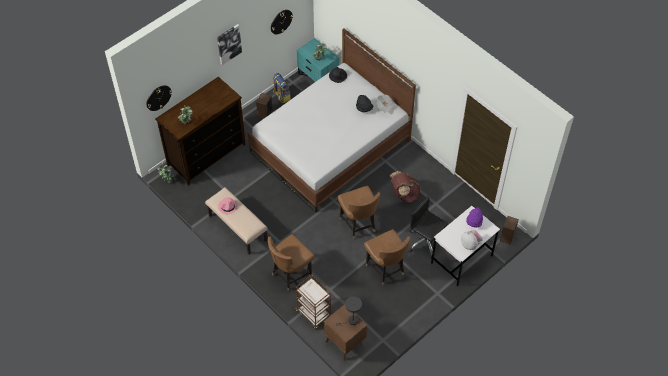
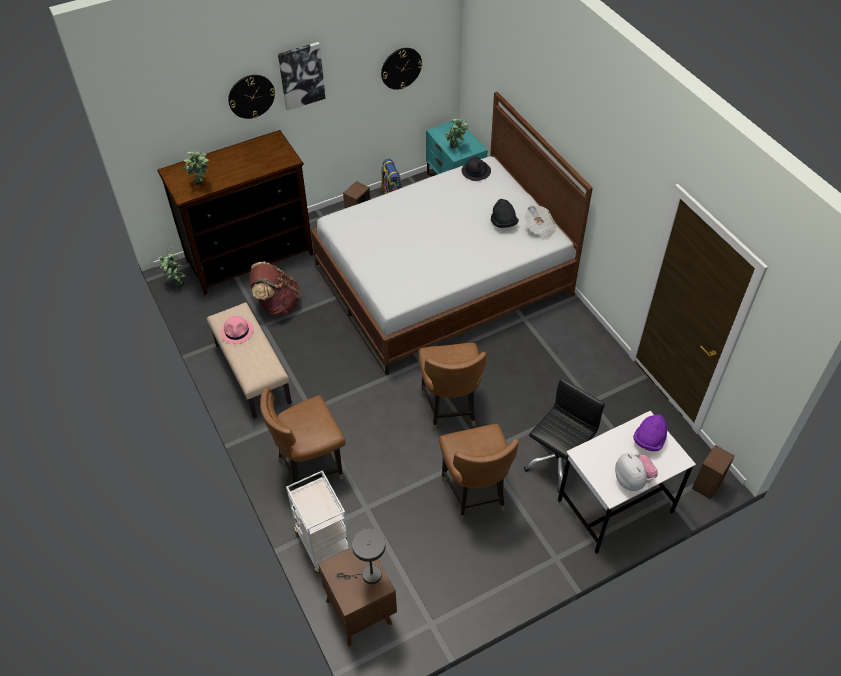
camera: 15 degrees right, 5 degrees down
wall clock [147,85,172,111] -> wall clock moved to [228,75,275,119]
brown cart [295,274,331,329] -> white cart [286,470,350,573]
brown backpack [390,171,421,203] -> brown backpack moved to [249,261,300,316]
black office chair [409,196,448,258] -> black office chair turned 75 degrees clockwise [524,378,605,493]

